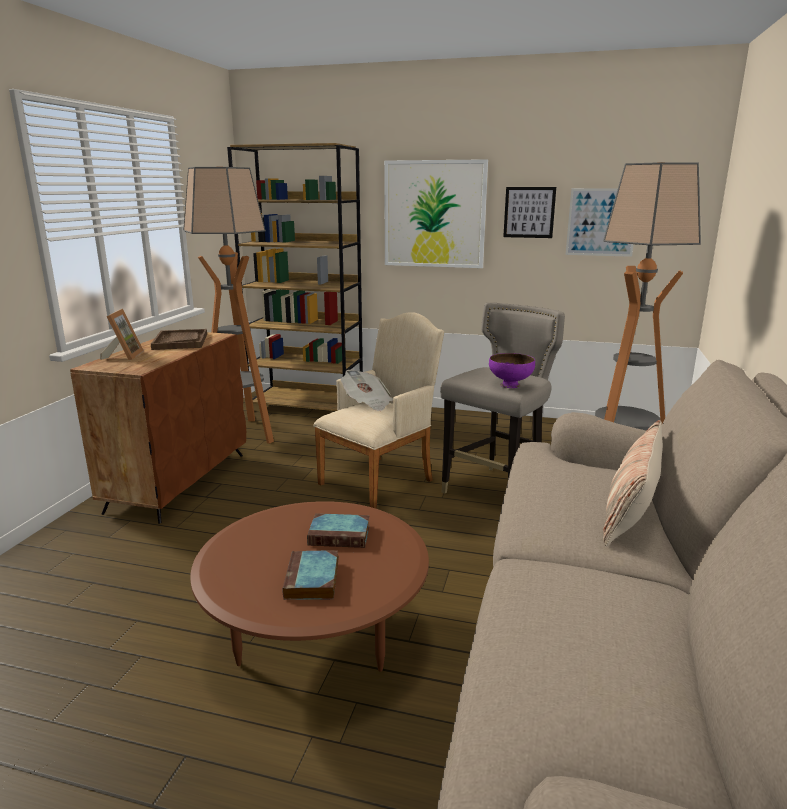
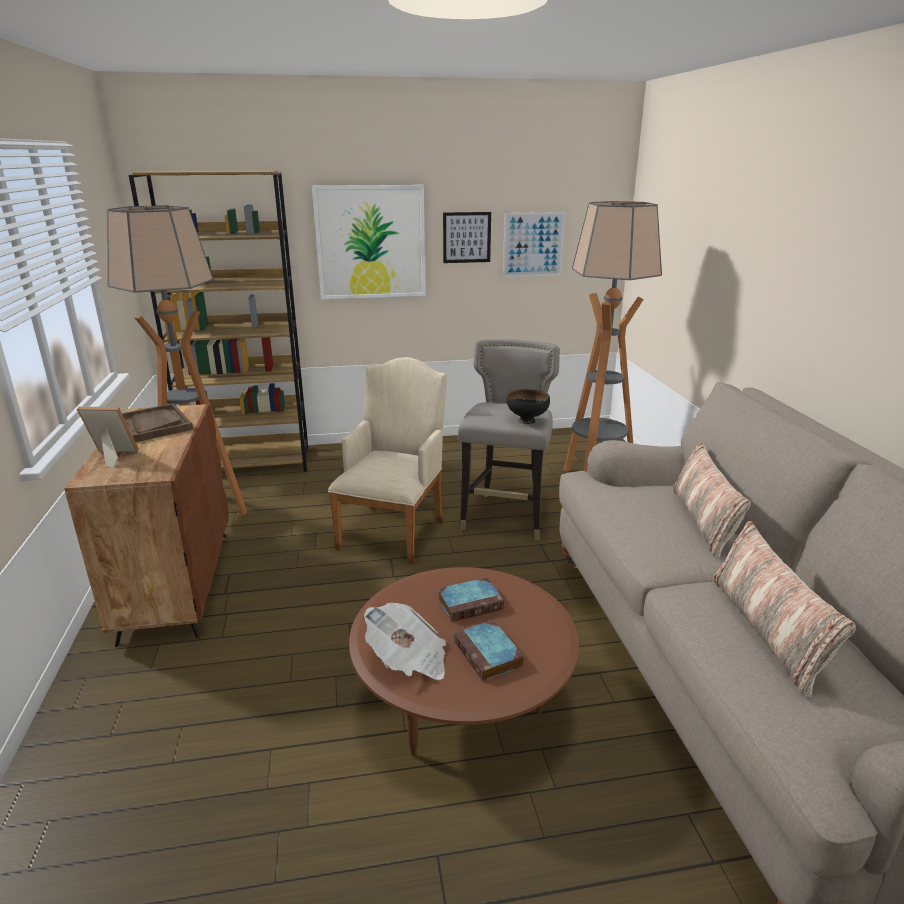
camera: 25 degrees left, 5 degrees up
picture frame [100,309,144,361] -> picture frame turned 60 degrees counterclockwise [77,406,139,468]
newspaper [341,369,393,411] -> newspaper moved to [364,603,446,680]
purple bowl [489,353,535,388] -> black bowl [507,389,550,424]
none -> pillow [712,521,856,699]

